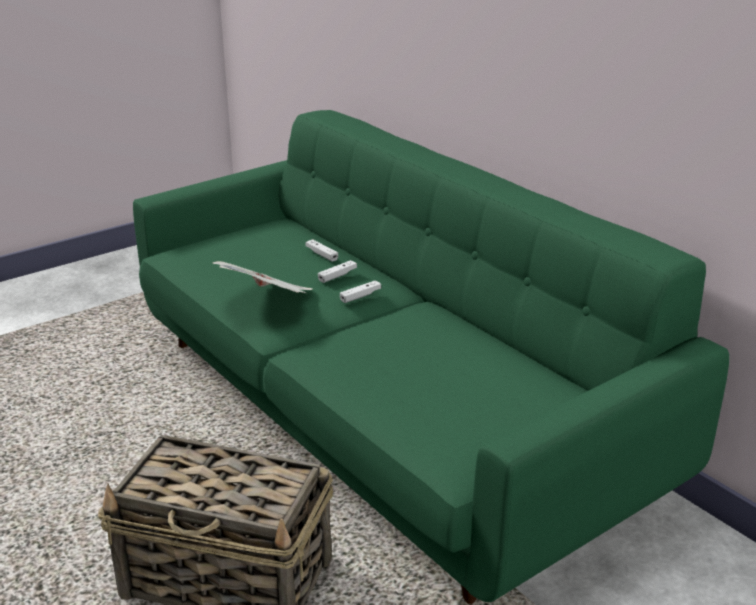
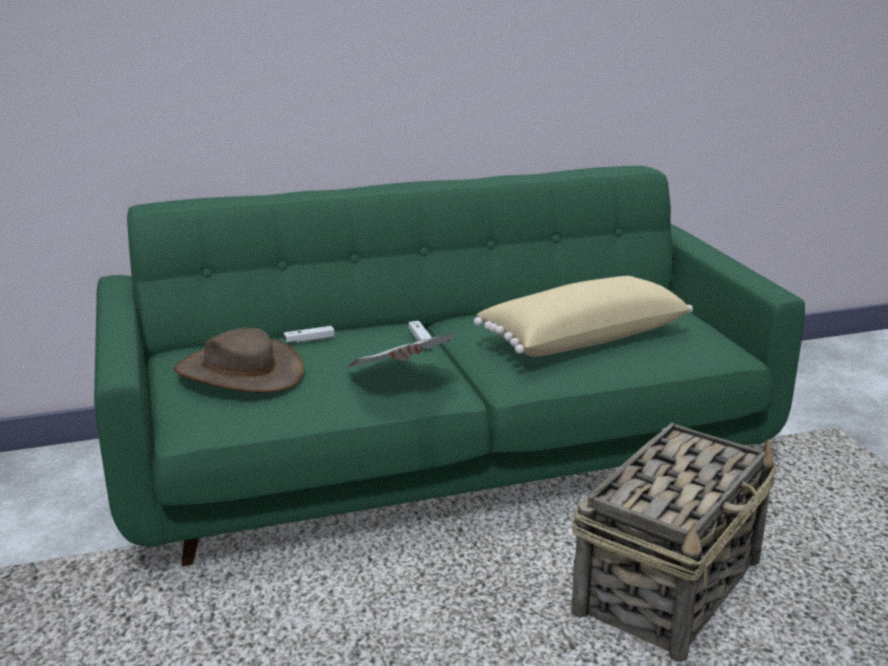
camera: 70 degrees left, 5 degrees down
white game controller [318,260,357,283] -> none
none -> brown hat [174,328,304,393]
none -> beige pillow [474,276,693,357]

